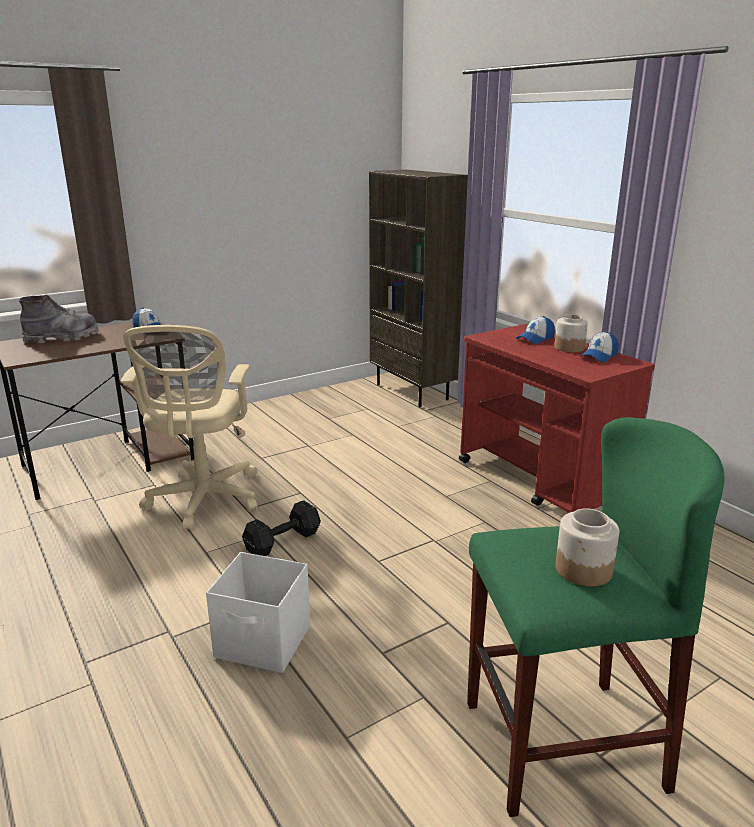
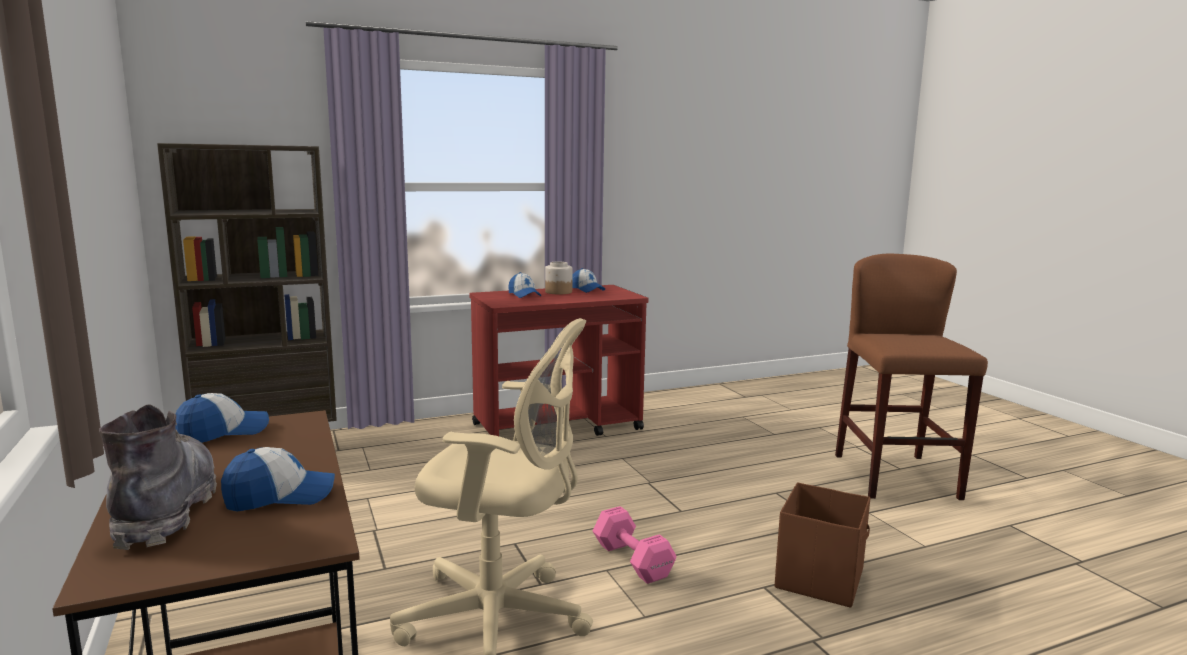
camera: 80 degrees left, 10 degrees down
white storage box [206,552,310,673] -> brown storage box [775,482,871,608]
black dumbbell [242,500,321,556] -> pink dumbbell [592,506,676,584]
green stool [467,417,724,817] -> brown stool [835,254,988,500]
jar [556,508,619,586] -> none
none -> cap [221,447,335,512]

